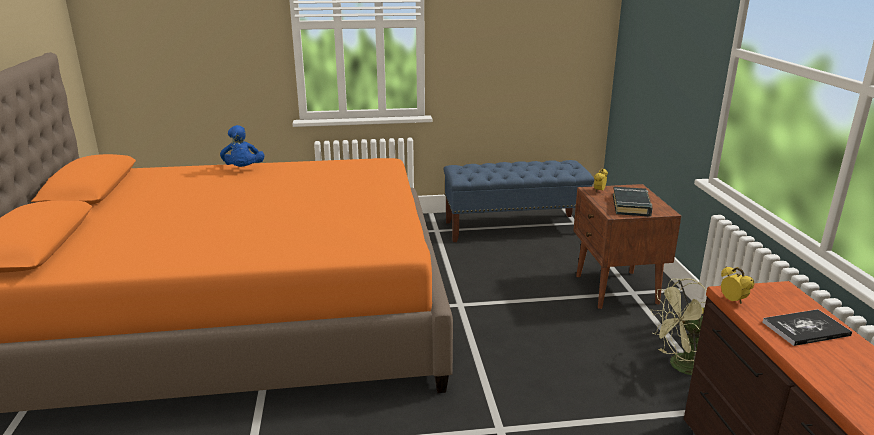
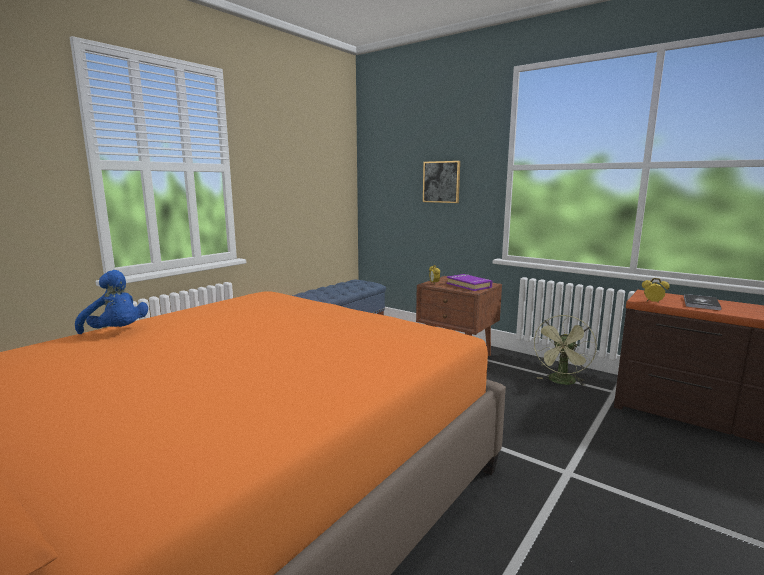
camera: 45 degrees left, 10 degrees down
black book [613,187,653,217] -> purple book [447,274,492,291]
none -> picture [423,161,460,203]

